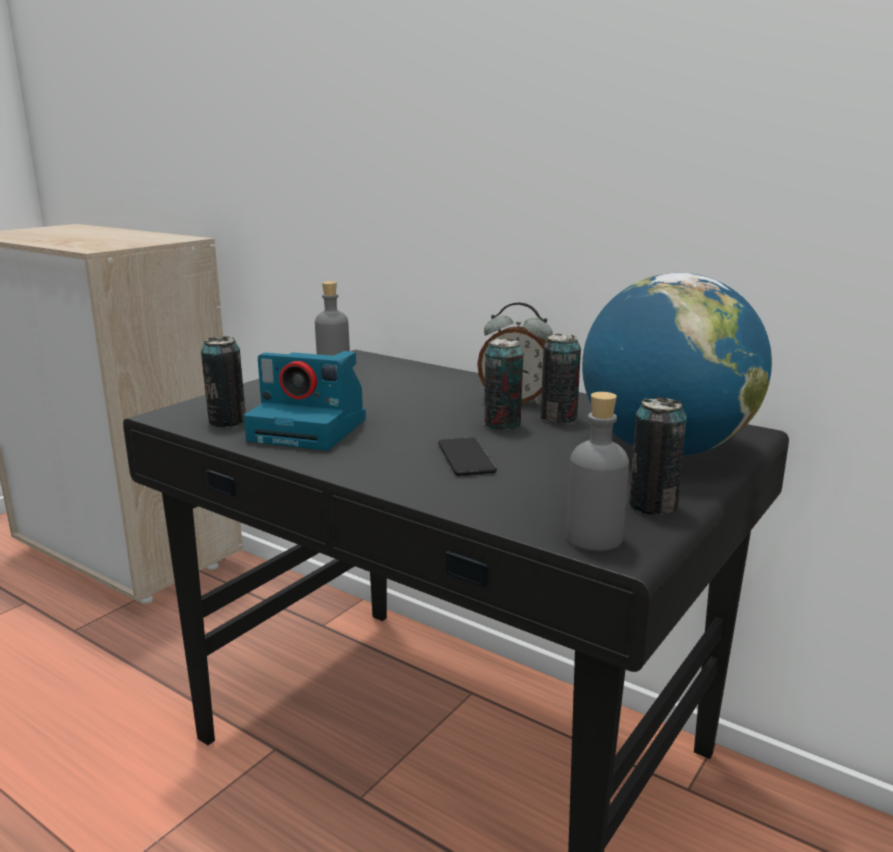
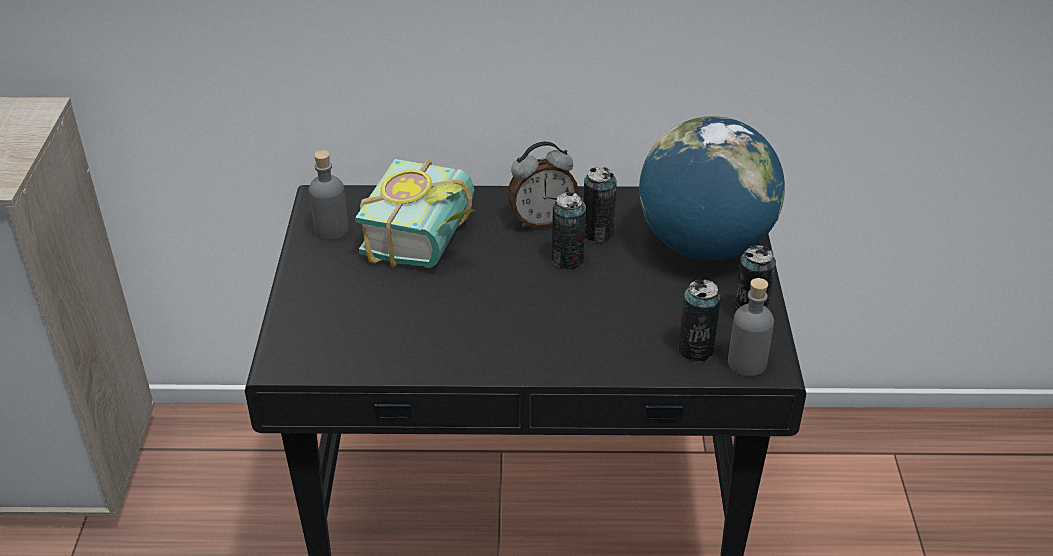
camera: 35 degrees left, 20 degrees up
can [201,336,246,427] -> can moved to [678,279,721,361]
camera [244,351,366,450] -> none
phone [438,437,497,476] -> none
none -> book [355,159,476,268]

